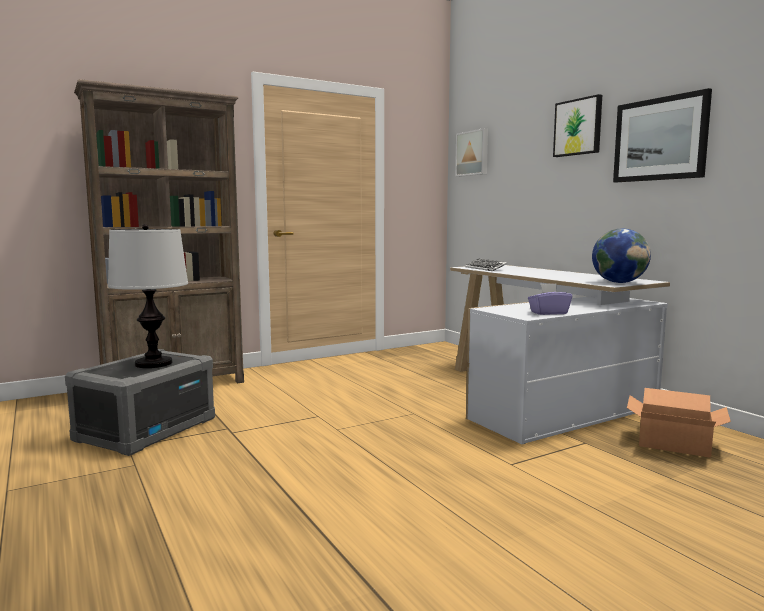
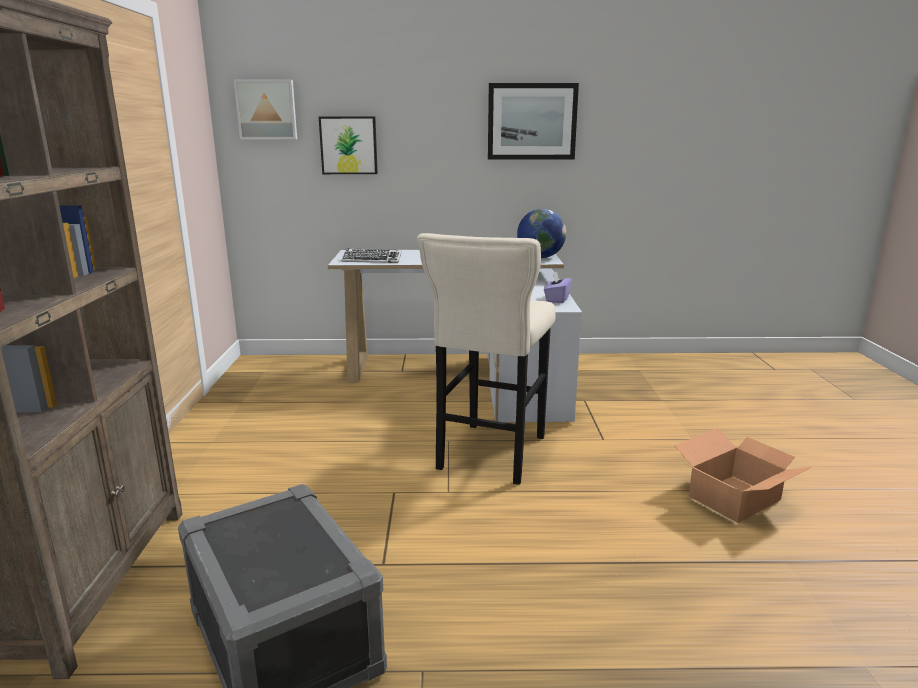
camera: 60 degrees left, 10 degrees up
table lamp [108,224,188,368] -> none
picture [553,94,602,157] -> picture moved to [319,117,378,174]
cardboard box [627,388,731,458] -> cardboard box moved to [674,428,812,523]
none -> beige stool [417,233,555,485]

